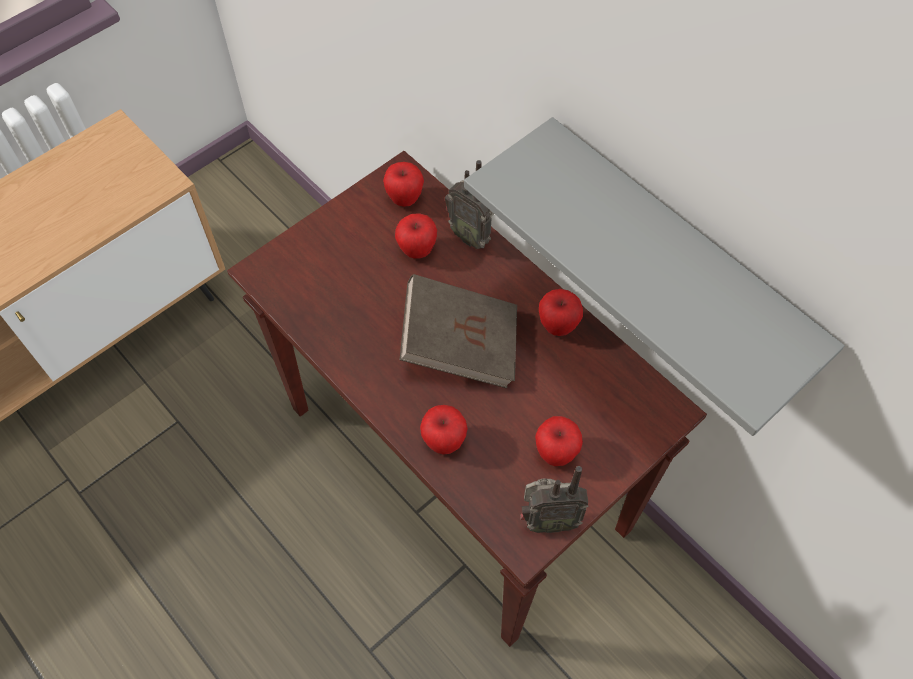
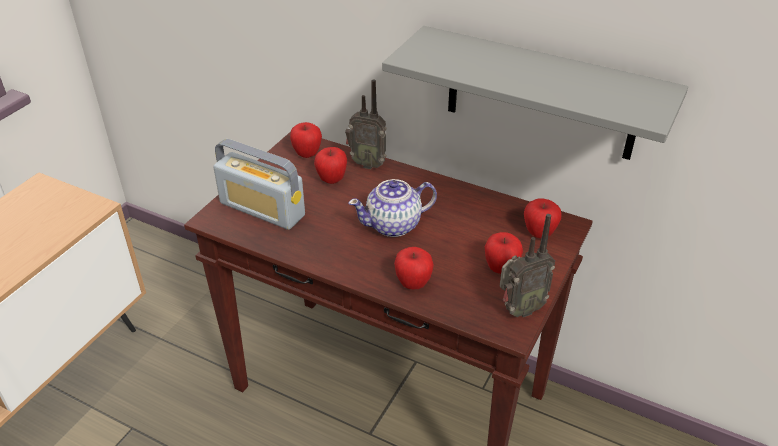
camera: 20 degrees left, 20 degrees down
brown book [399,274,517,388] -> teapot [348,179,437,237]
apple [539,289,583,336] -> apple moved to [524,198,562,238]
none -> radio [213,139,305,230]

